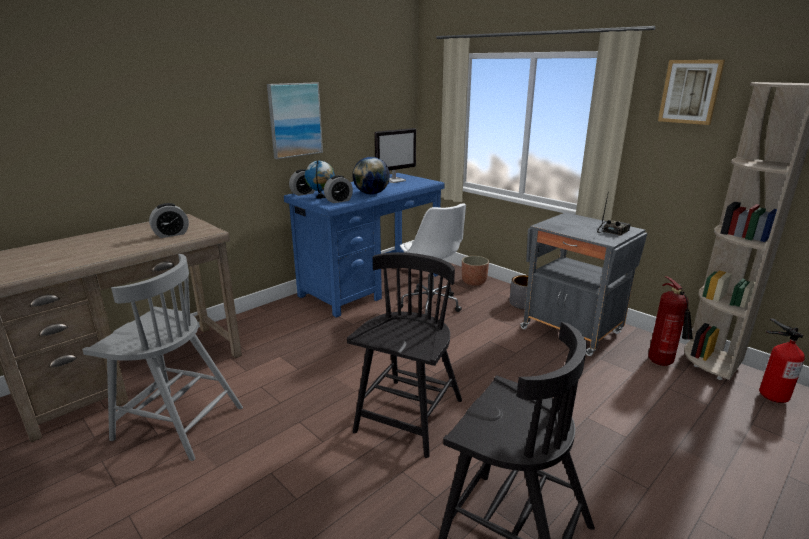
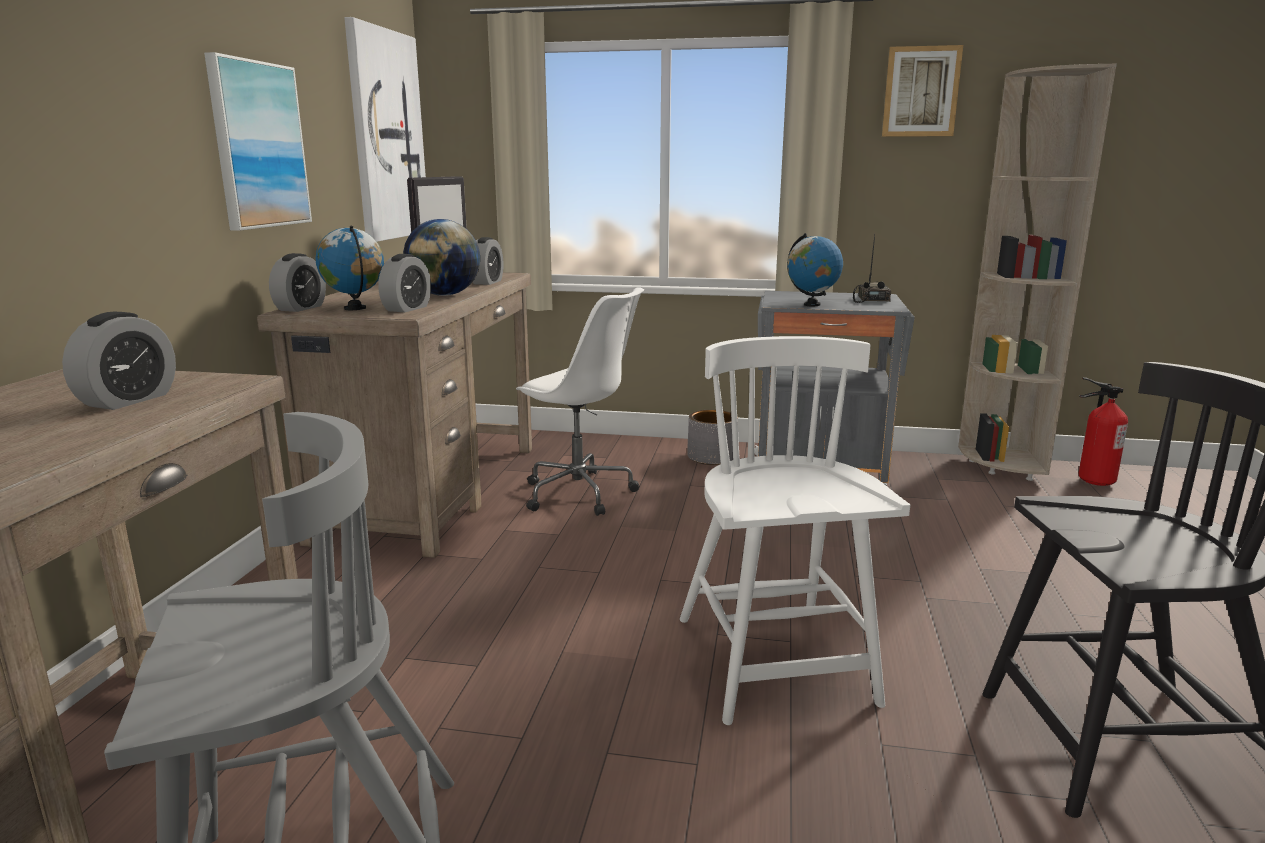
camera: 35 degrees left, 5 degrees down
blue desk [284,173,444,318] -> brown desk [257,272,532,558]
black chair [347,252,462,458] -> white chair [680,336,910,725]
planter [462,256,489,286] -> none
fire extinguisher [648,276,693,366] -> none
none -> picture [344,17,426,242]
none -> alarm clock [473,237,503,285]
none -> globe [787,233,843,306]

